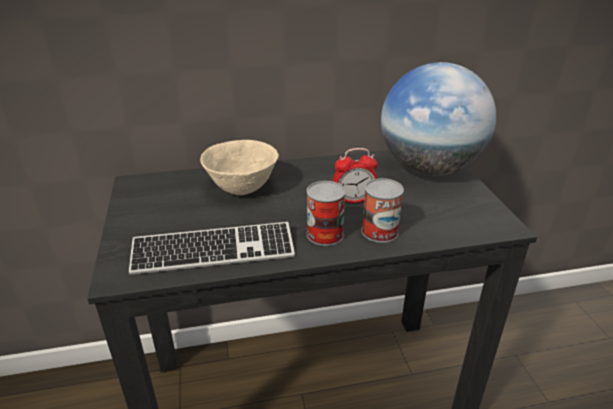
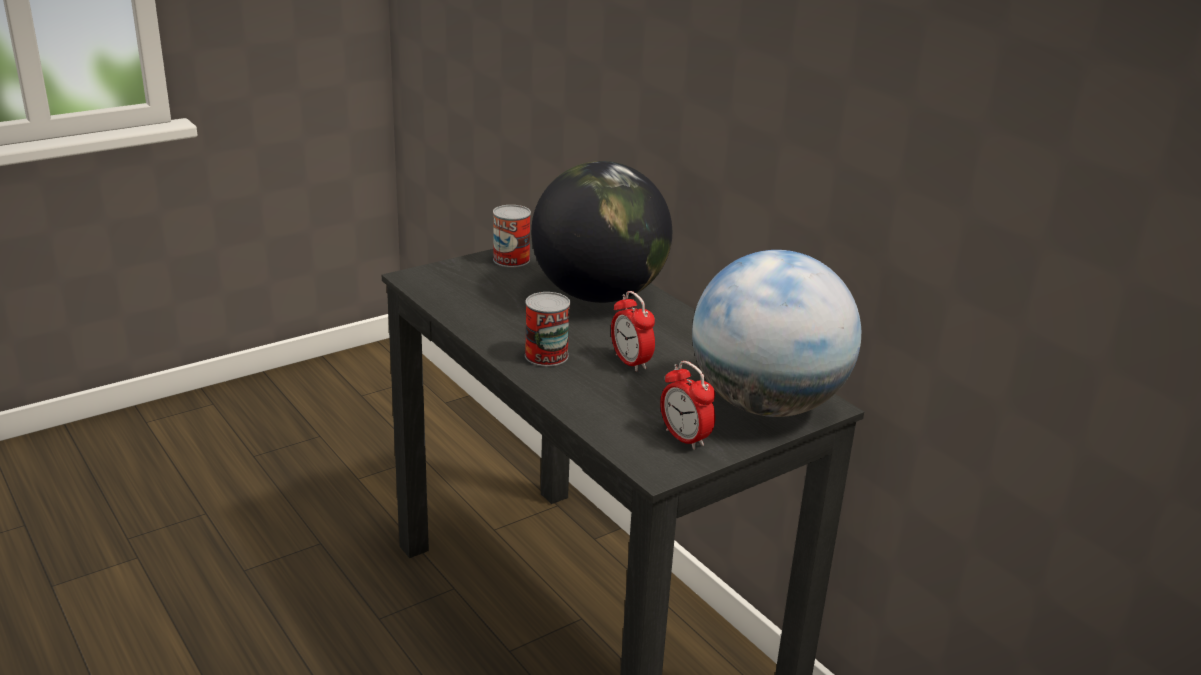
camera: 65 degrees right, 5 degrees down
keyboard [129,222,295,275] -> none
beige bowl [200,140,279,195] -> globe [531,161,672,303]
can [362,178,404,243] -> can moved to [493,205,531,267]
none -> alarm clock [660,361,715,450]

